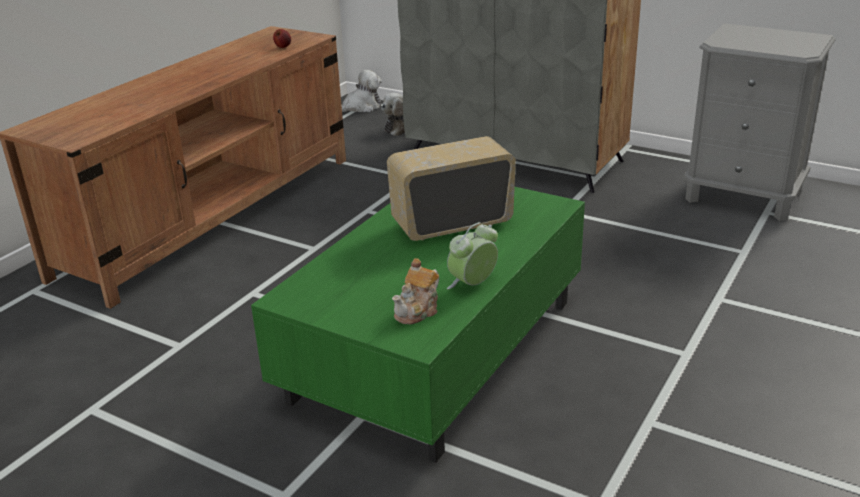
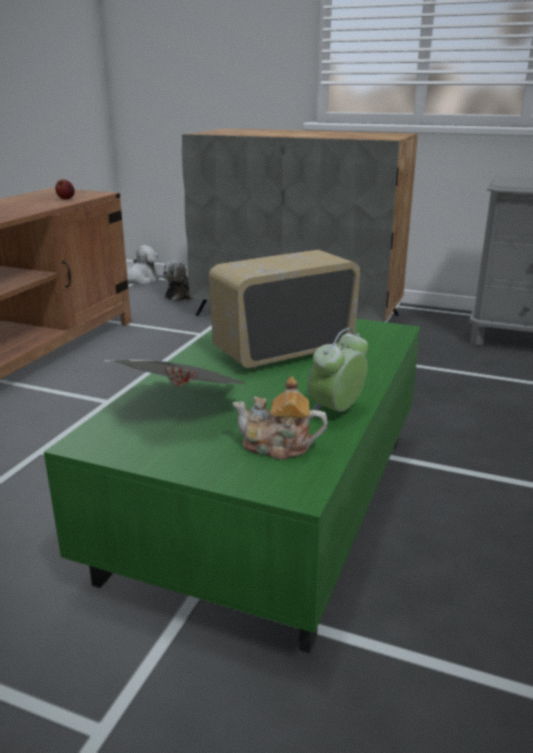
camera: 10 degrees left, 5 degrees down
teapot [392,258,439,325] -> teapot turned 75 degrees clockwise [233,376,328,460]
none -> newspaper [103,359,245,386]

